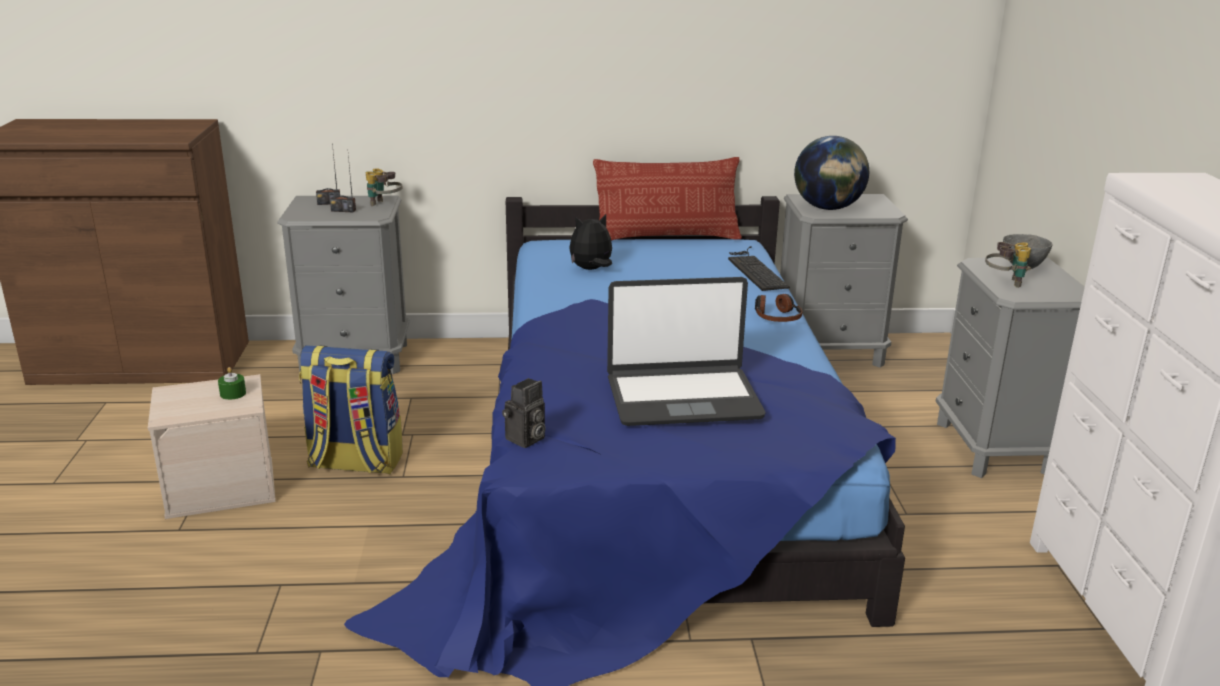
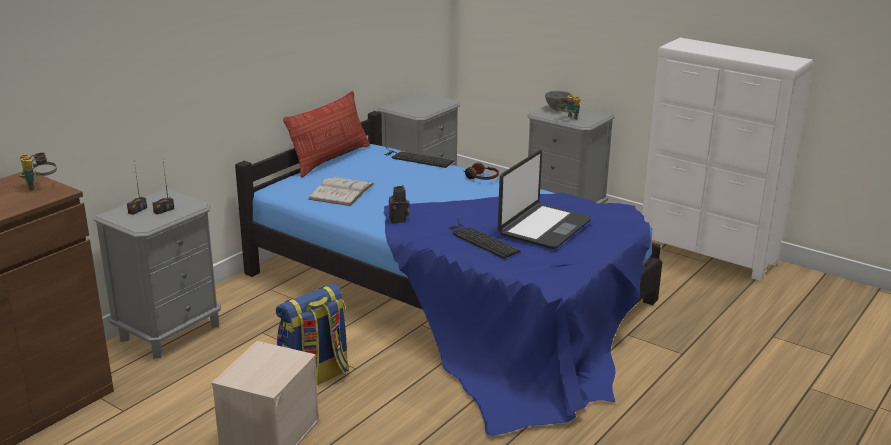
camera: 50 degrees left, 0 degrees up
green candle [218,367,246,400] -> none
binoculars [366,168,402,206] -> binoculars moved to [19,152,57,191]
camera [502,378,546,448] -> camera moved to [389,185,409,223]
plush toy [569,214,612,270] -> white book [308,177,374,206]
globe [794,136,869,210] -> none
none -> keyboard [448,218,521,259]

